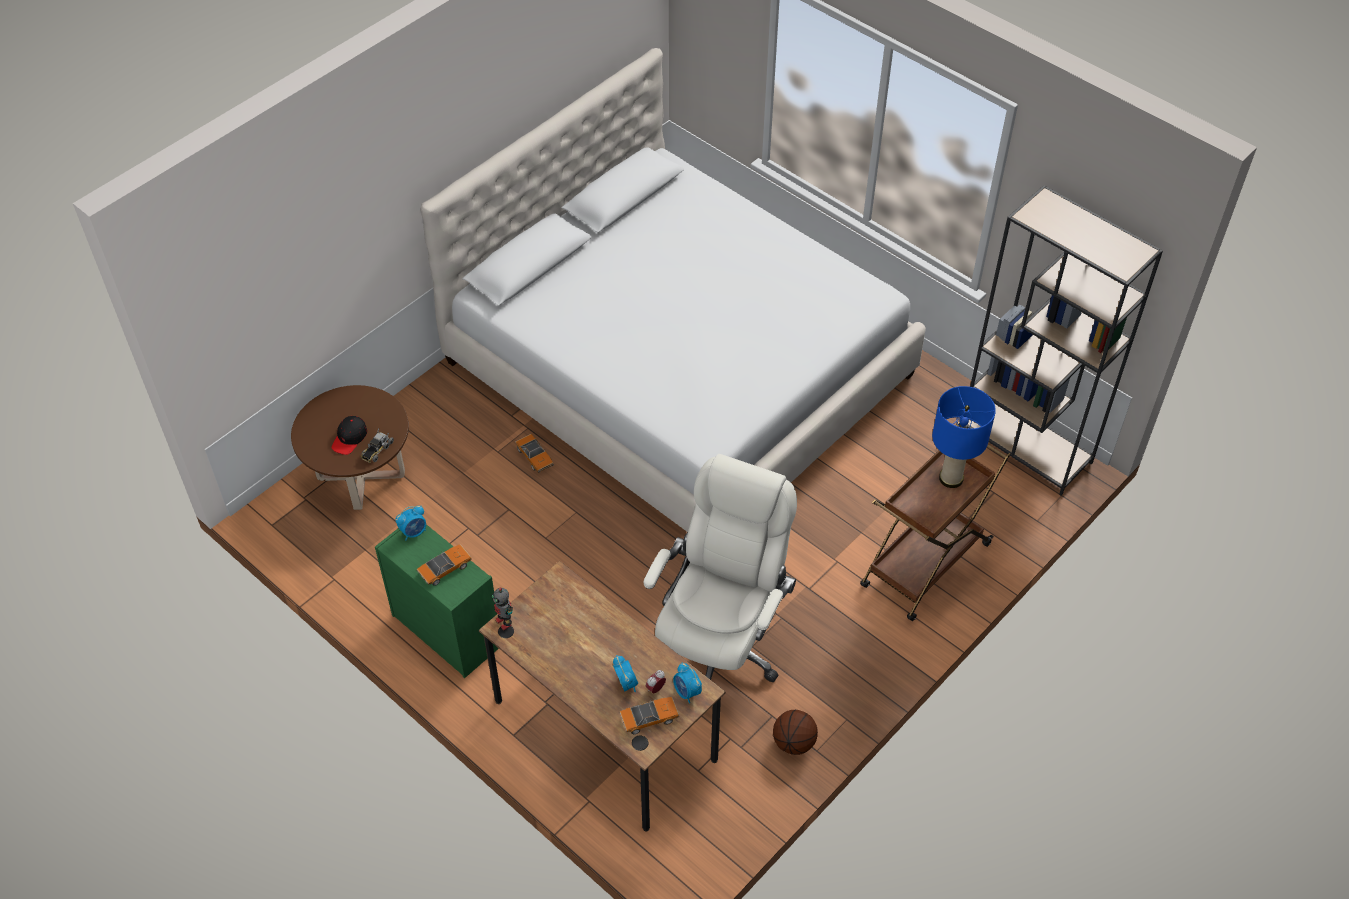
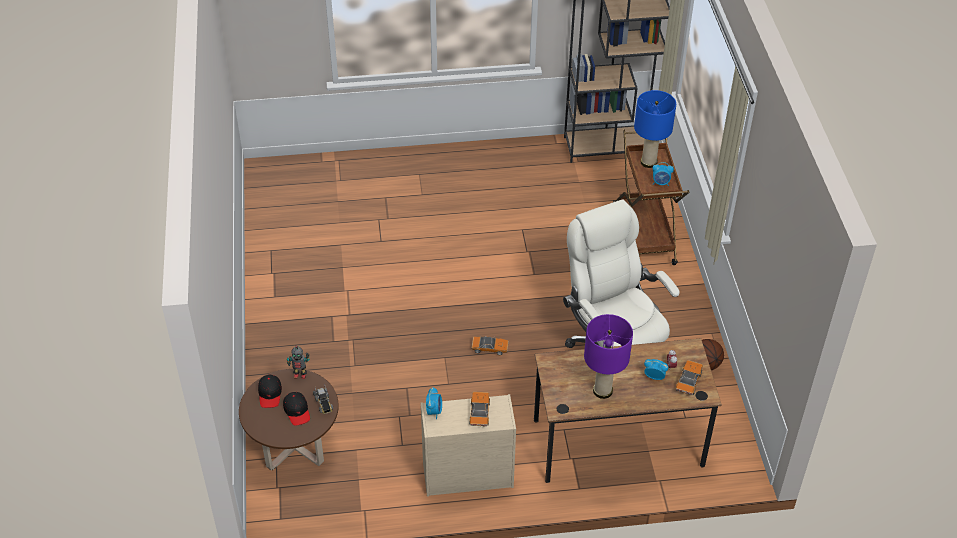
camera: 50 degrees left, 5 degrees down
green dresser [375,524,499,678] -> beige dresser [421,394,516,497]
white bed [420,48,926,532] -> none
toy robot [492,588,513,631] -> toy robot moved to [287,346,309,379]
toy car [516,434,554,473] -> toy car moved to [472,337,509,355]
alarm clock [673,662,702,703] -> alarm clock moved to [652,162,674,186]
none -> black cap [258,375,282,408]
none -> purple table lamp [584,314,633,399]

